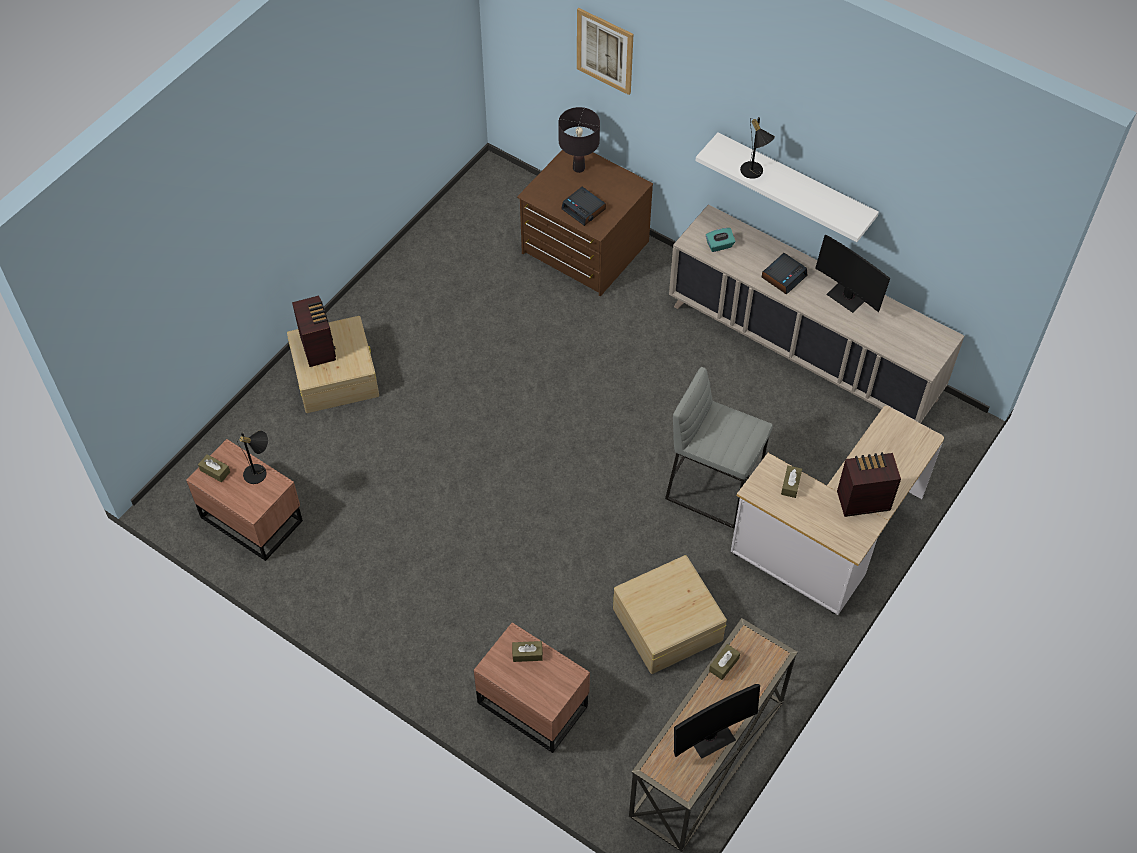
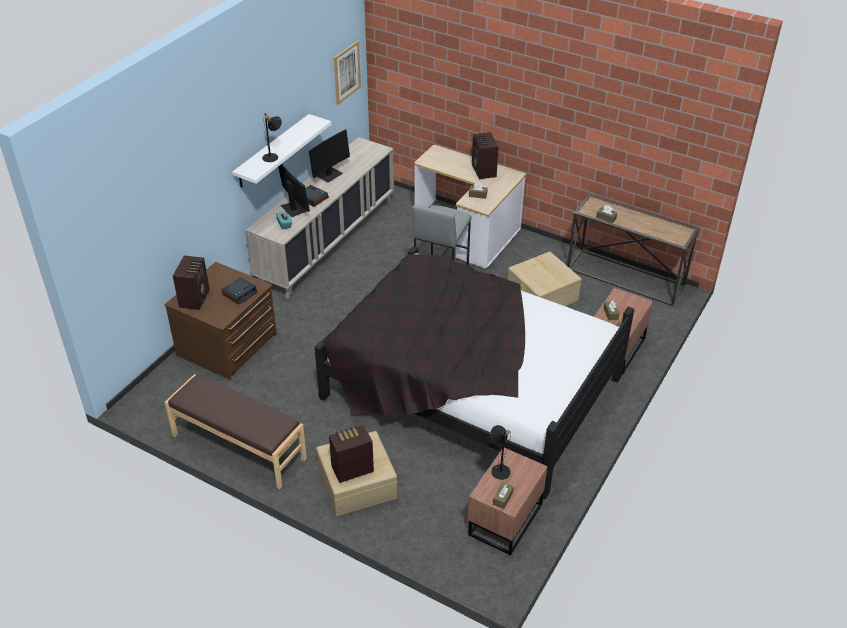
camera: 95 degrees left, 15 degrees down
black table lamp [558,107,600,173] -> radio [173,256,210,310]
picture [577,8,633,95] -> picture moved to [334,40,361,105]
monitor [674,684,760,759] -> monitor moved to [278,164,310,217]
none -> brown bench [165,374,307,489]
none -> black bed [315,246,634,500]

